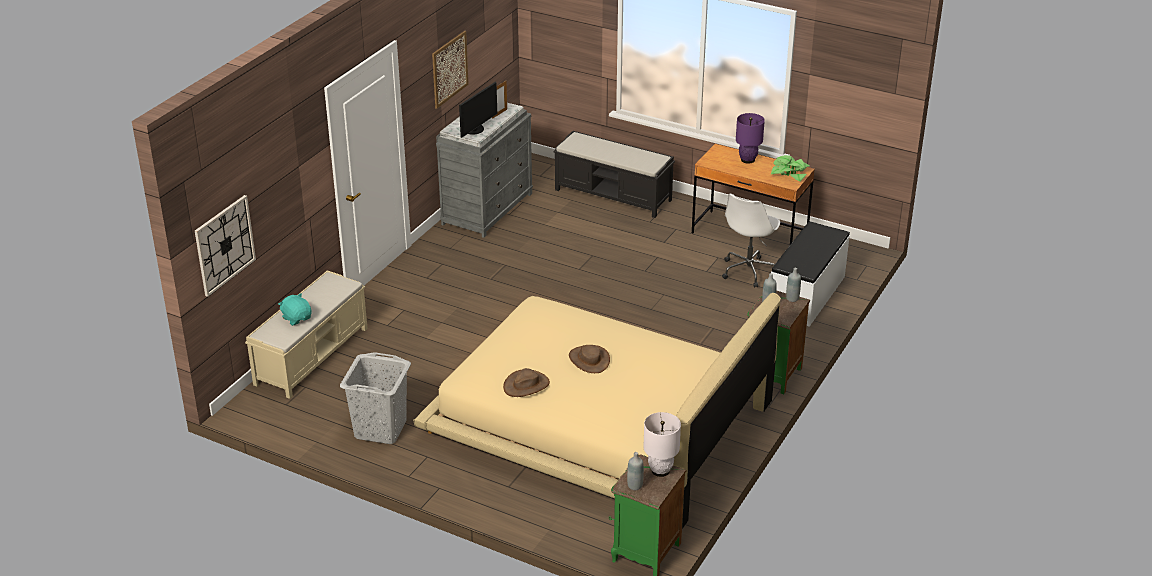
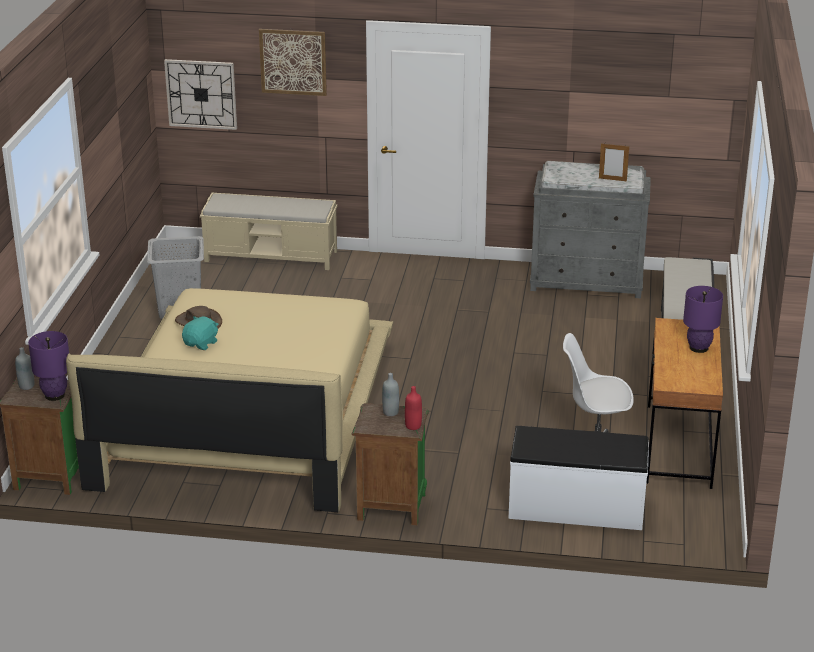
camera: 70 degrees right, 5 degrees down
turquoise plush toy [278,294,312,326] -> turquoise plush toy moved to [182,316,219,350]
picture [432,31,469,109] -> picture moved to [259,29,327,96]
monitor [459,82,497,138] -> none
brown hat [569,345,610,373] -> none
white table lamp [643,412,681,477] -> purple table lamp [28,331,69,401]
potted plant [771,155,809,182] -> none
grey bottle [786,268,801,302] -> red bottle [405,386,422,430]

